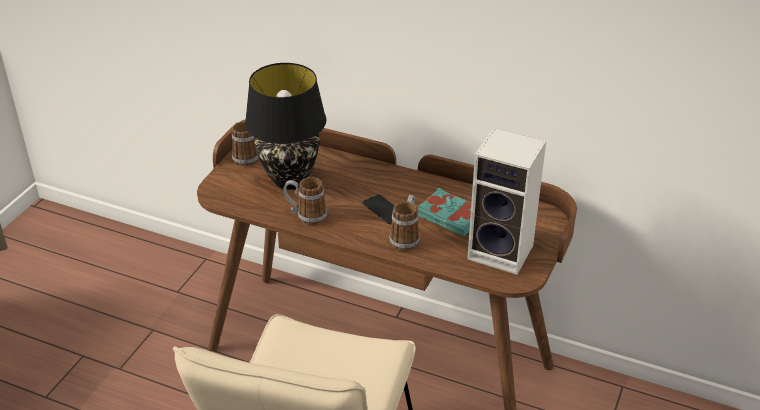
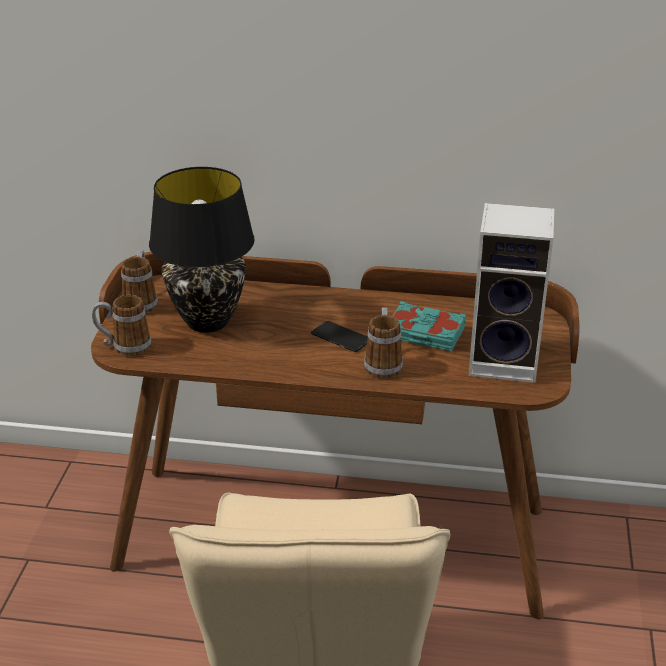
camera: 15 degrees left, 5 degrees down
mug [283,177,327,225] -> mug moved to [92,294,152,356]

